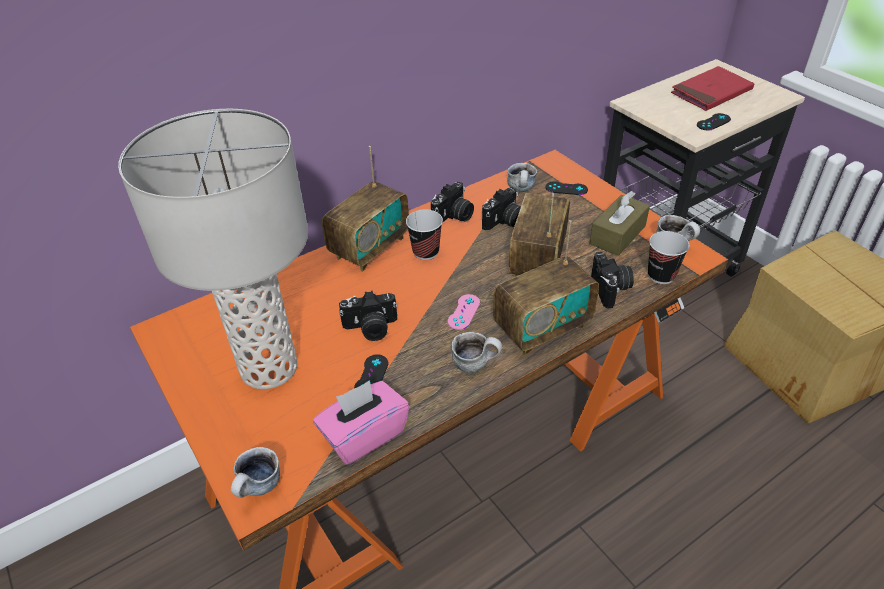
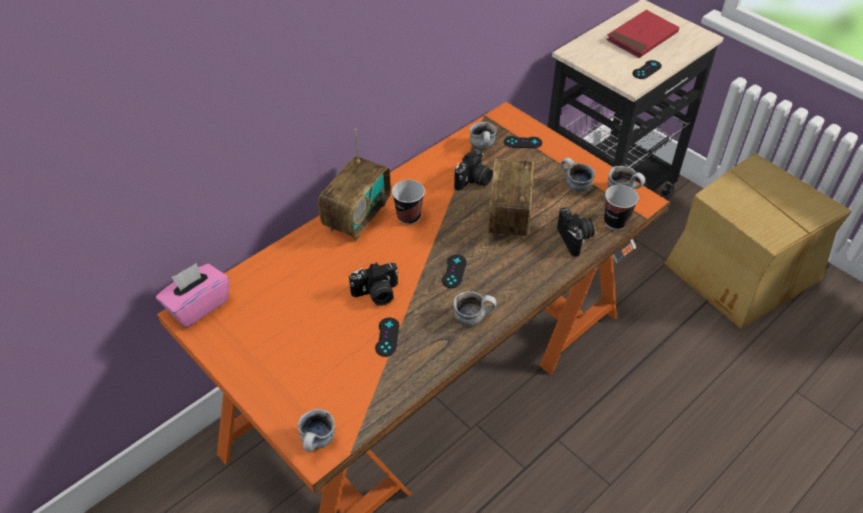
camera: 10 degrees left, 5 degrees up
white table lamp [118,109,308,389] -> none
pink tissue box [313,380,409,465] -> pink tissue box moved to [156,263,230,328]
camera [431,182,474,223] -> none
pink game controller [448,294,480,330] -> black game controller [442,254,467,288]
radio [493,220,599,356] -> none
brown tissue box [589,191,650,256] -> mug [561,158,595,192]

